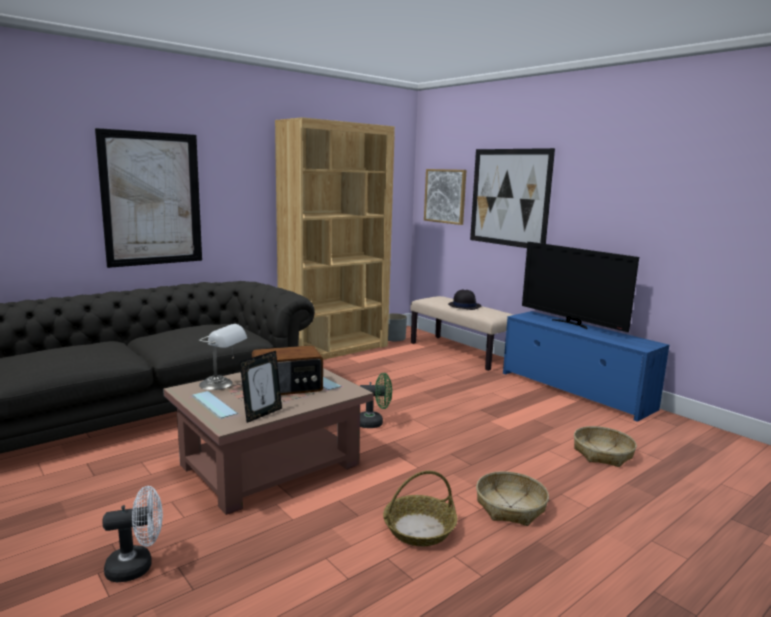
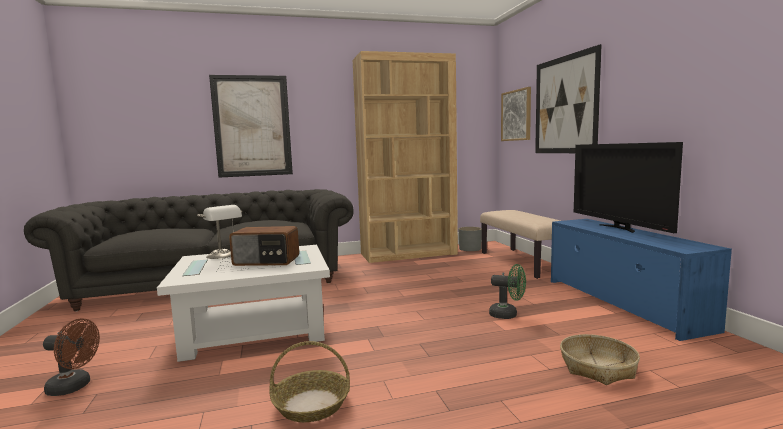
camera: 25 degrees right, 5 degrees down
white fan [103,486,163,582] -> brown fan [43,318,100,396]
brown coffee table [163,368,374,515] -> white coffee table [157,245,330,362]
picture frame [240,351,282,423] -> none
green fan [360,373,392,428] -> green fan moved to [489,264,526,319]
black hat [448,289,481,310] -> none
basket [476,471,549,526] -> none

